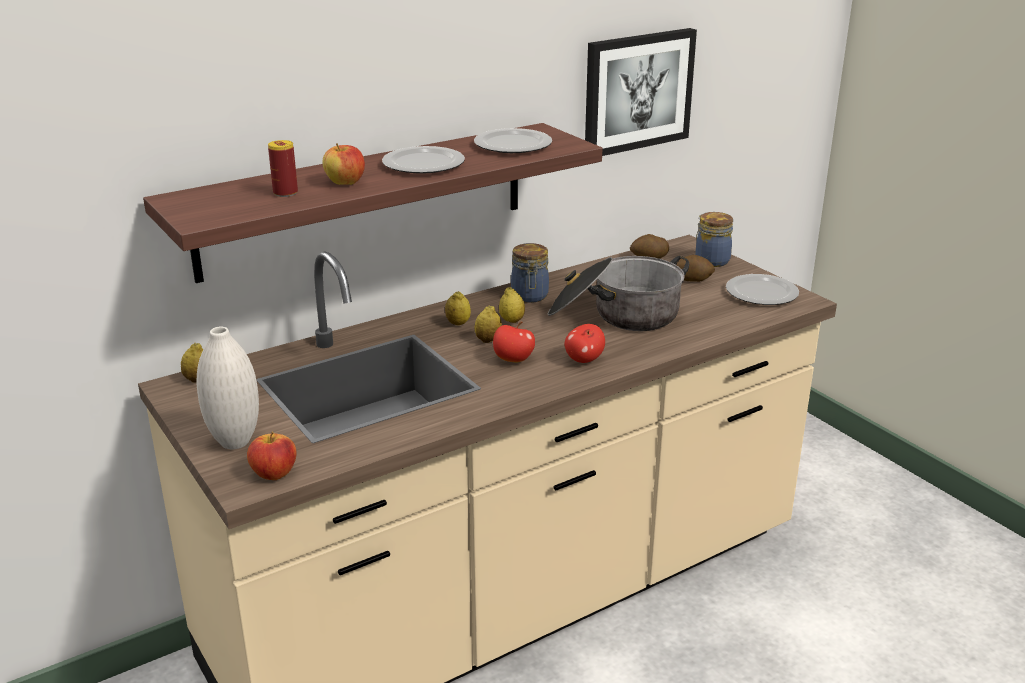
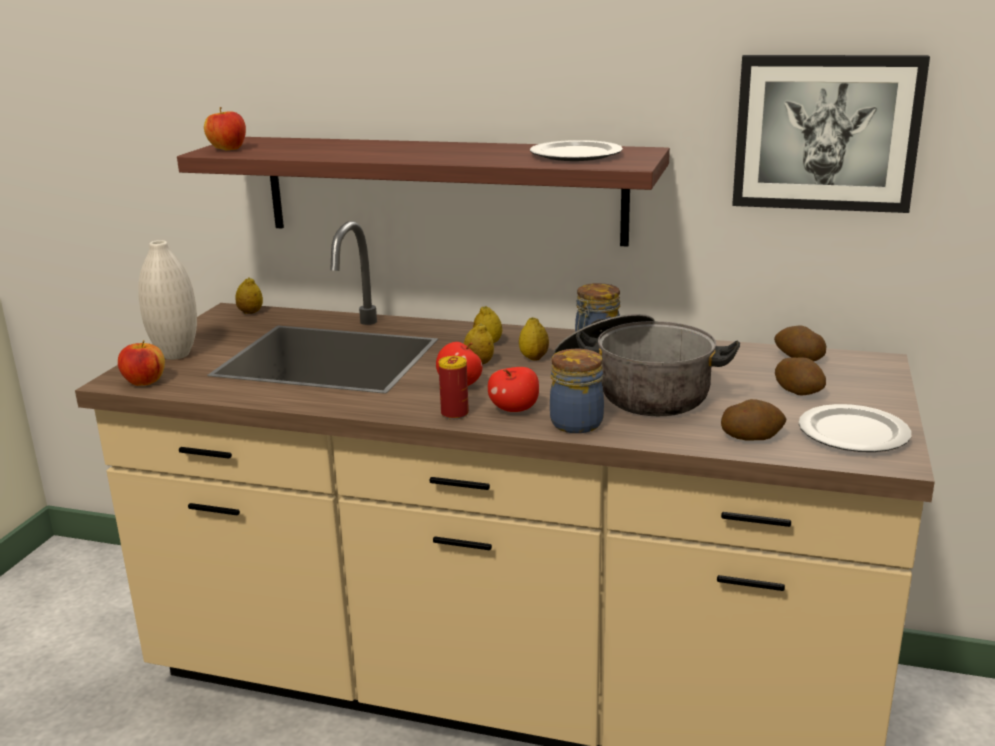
camera: 50 degrees right, 5 degrees down
can [268,140,298,197] -> can moved to [439,356,469,420]
apple [323,143,365,185] -> apple moved to [204,107,246,150]
plate [382,146,465,174] -> none
jar [696,212,733,267] -> jar moved to [550,349,604,433]
none -> potato [721,399,787,441]

